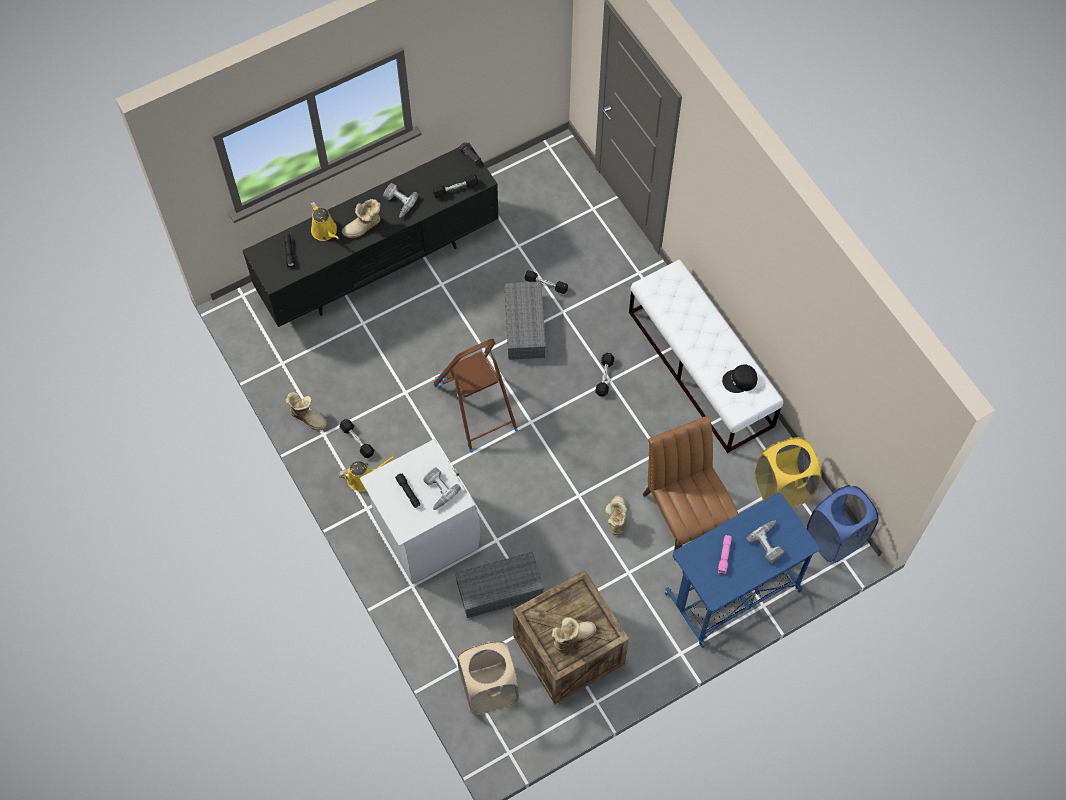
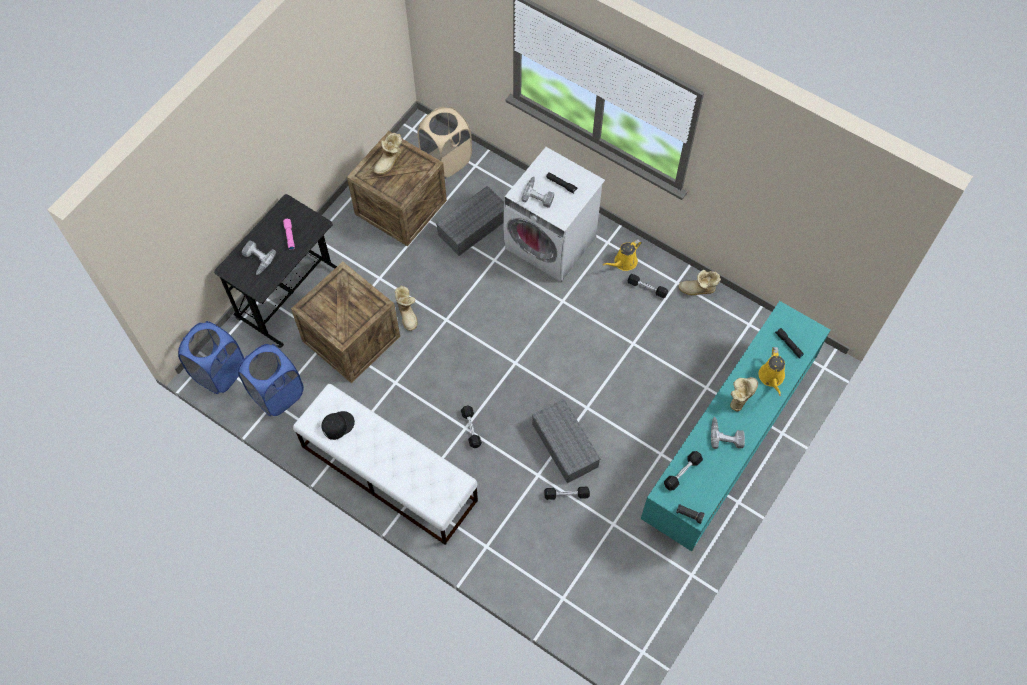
camera: 155 degrees right, 0 degrees up
black cabinet [242,143,499,327] -> turquoise cabinet [641,301,830,552]
yellow watering can [310,202,339,241] -> yellow watering can turned 120 degrees counterclockwise [758,347,785,396]
brown step ladder [433,339,518,453] -> none
brown chair [643,416,738,560] -> crate [291,262,400,383]
blue desk [665,493,819,648] -> black desk [214,194,337,348]
yellow laundry basket [755,437,822,508] -> blue laundry basket [238,344,304,416]

